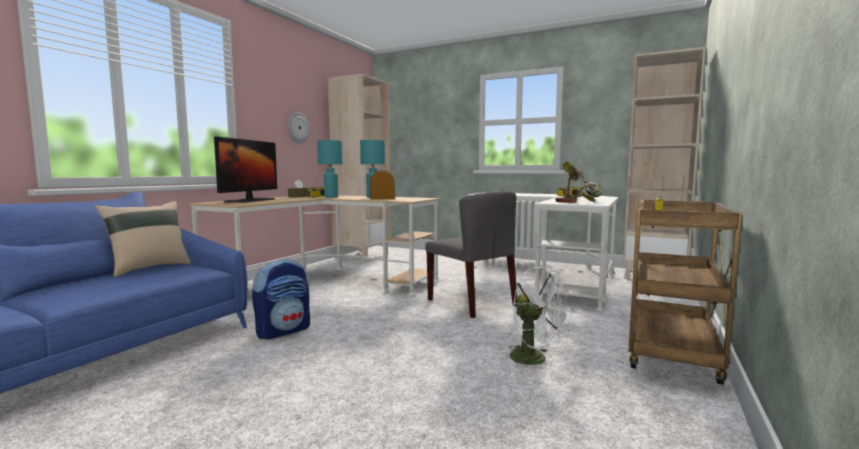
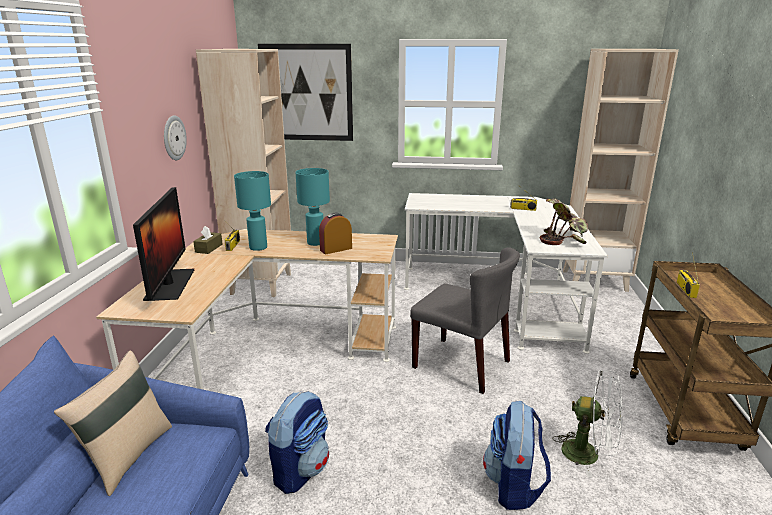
camera: 20 degrees left, 15 degrees up
none -> picture [258,44,353,141]
none -> backpack [483,401,551,510]

